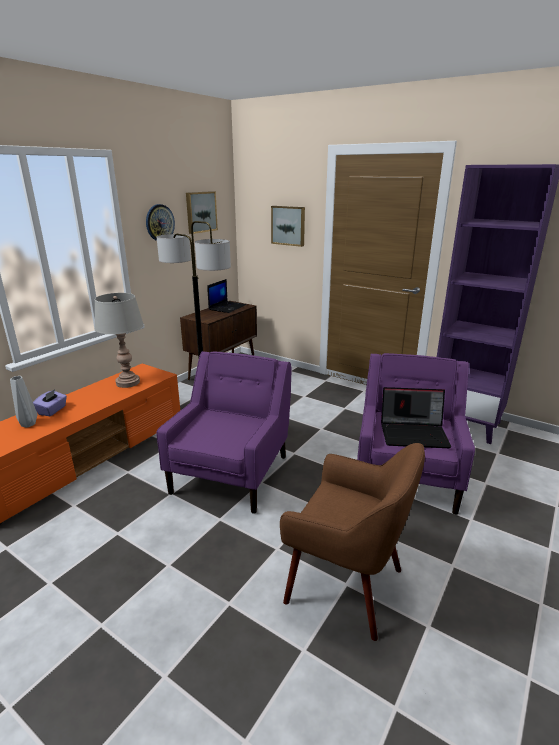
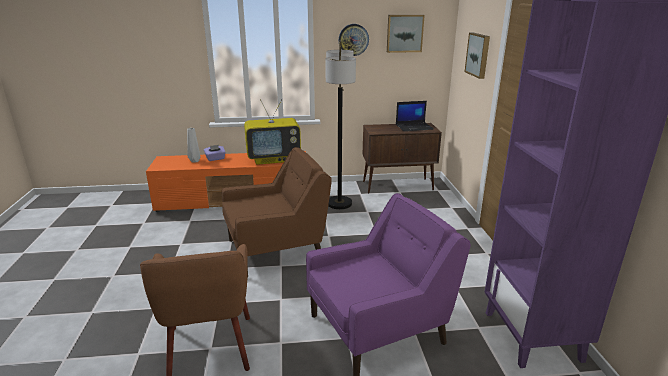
camera: 50 degrees right, 0 degrees up
grey table lamp [95,293,144,388] -> television [244,99,301,165]
purple armchair [156,351,292,514] -> brown armchair [222,147,332,278]
laptop [381,387,451,448] -> none

